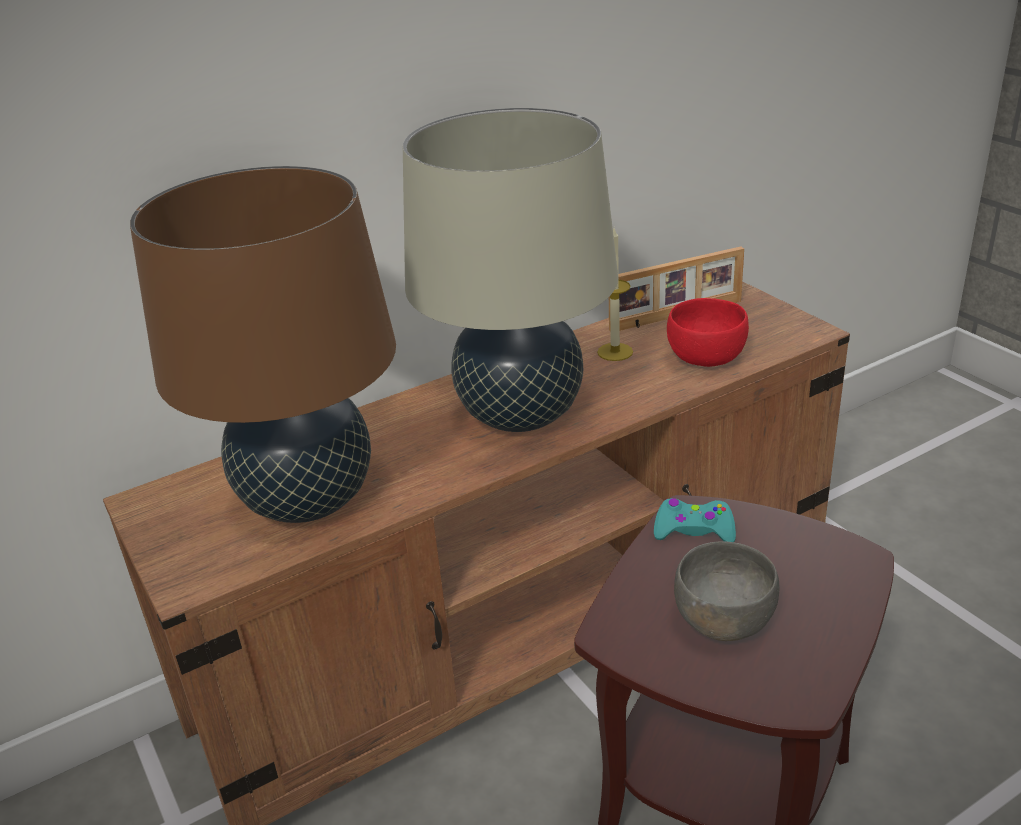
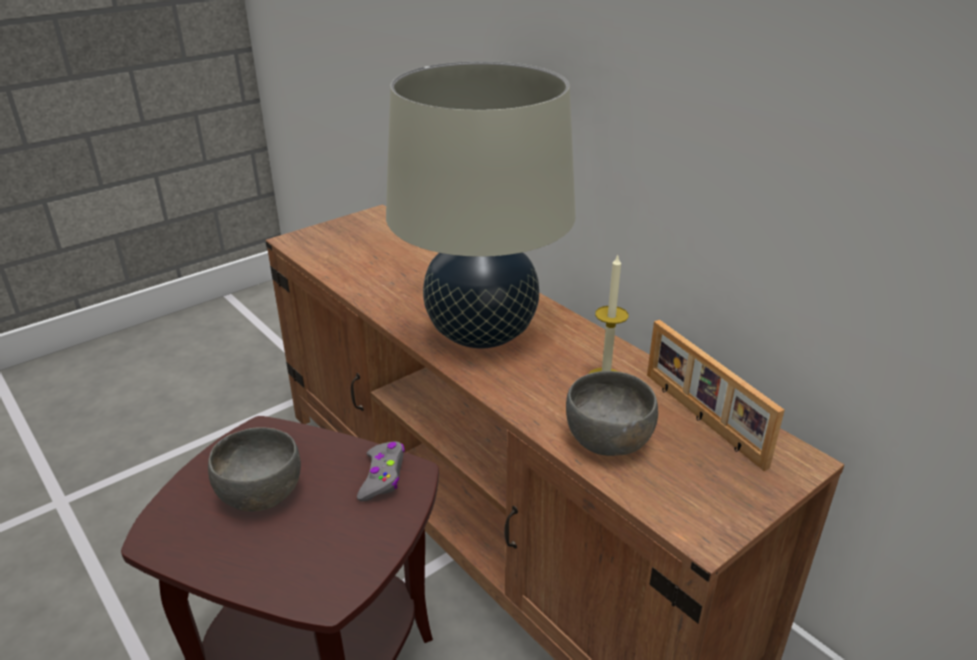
camera: 80 degrees right, 0 degrees up
brown table lamp [130,166,396,523] -> none
turquoise game controller [654,498,736,542] -> grey game controller [357,442,405,502]
red bowl [667,298,749,367] -> grey bowl [566,371,658,456]

